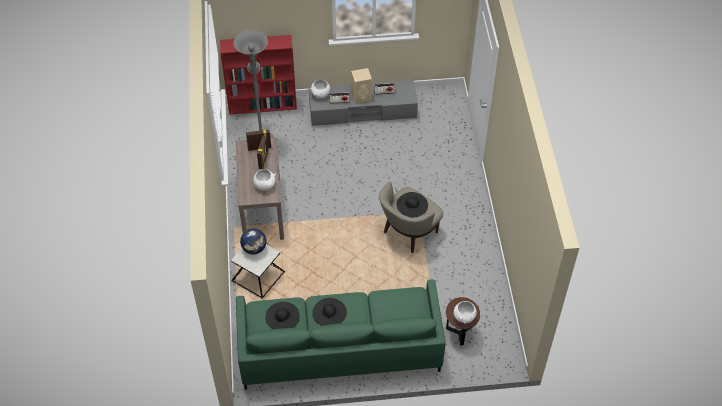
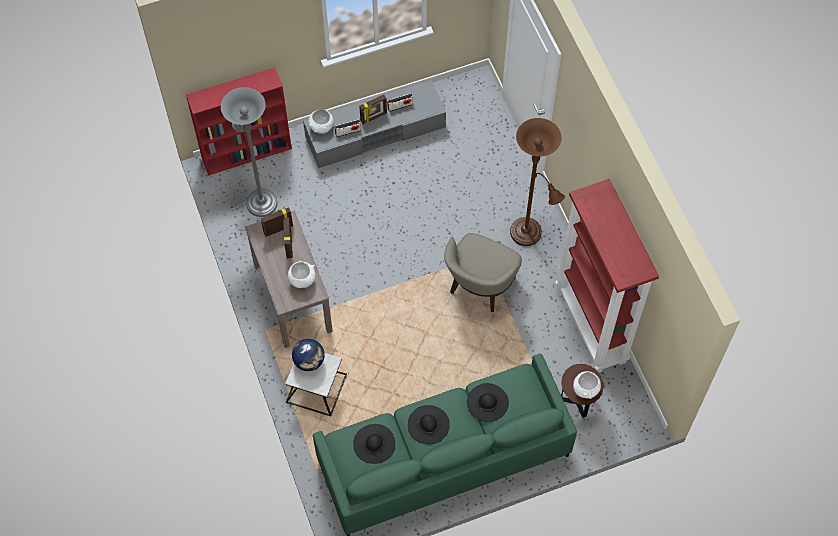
camera: 15 degrees left, 10 degrees up
beige speaker [351,68,372,103] -> picture frame [359,95,387,124]
black hat [396,192,428,218] -> black hat moved to [467,383,509,422]
none -> brown floor lamp [510,118,565,246]
none -> red bookcase [555,179,659,373]

